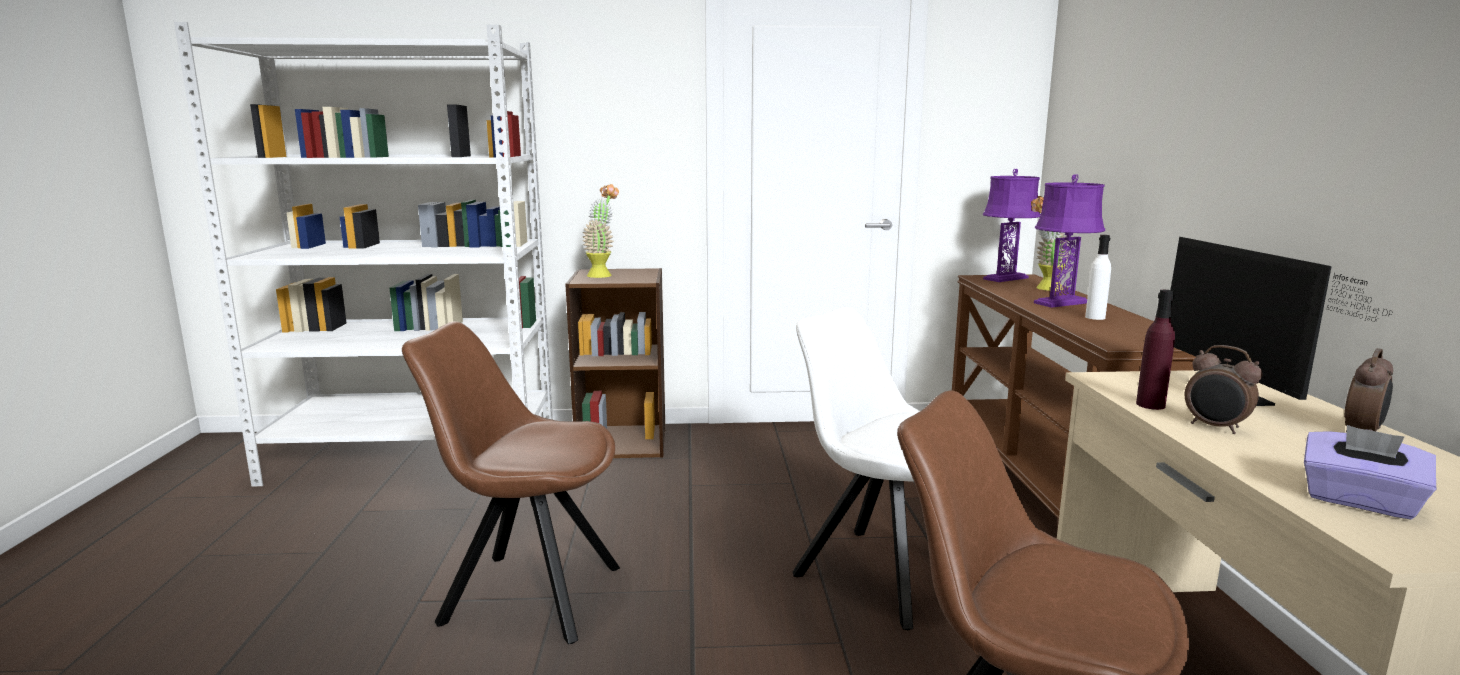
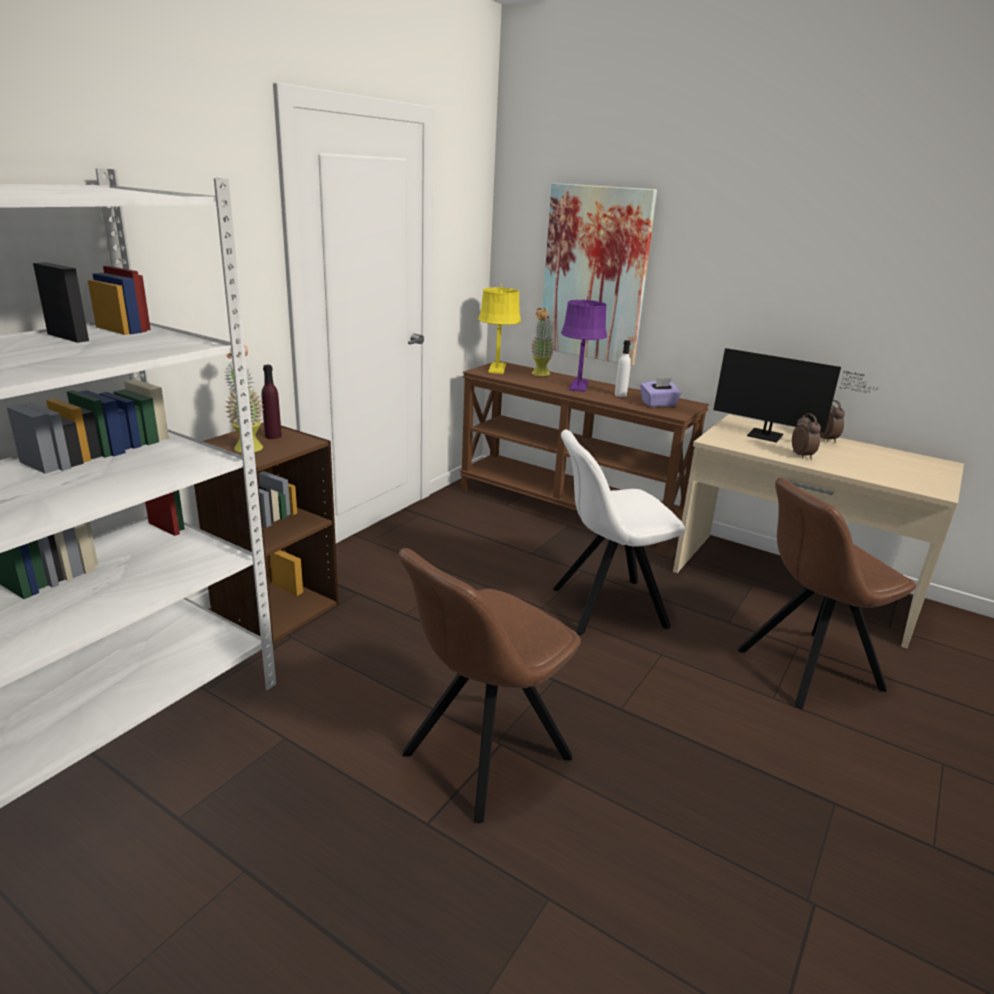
camera: 55 degrees left, 10 degrees up
purple table lamp [983,169,1041,282] -> yellow table lamp [478,284,521,374]
purple bottle [1136,290,1175,410] -> purple bottle moved to [261,365,282,439]
alarm clock [1185,345,1263,434] -> alarm clock turned 90 degrees counterclockwise [792,413,821,459]
purple tissue box [1304,425,1436,520] -> purple tissue box moved to [641,378,682,407]
none -> picture [542,183,657,366]

